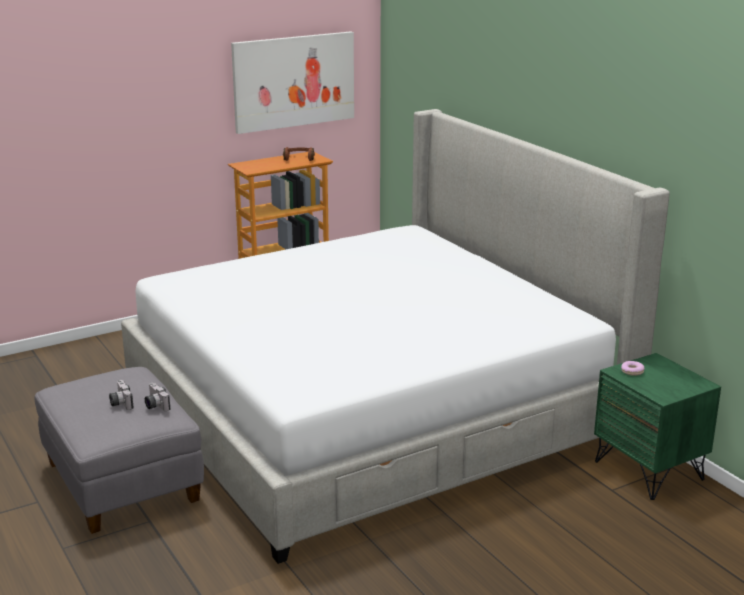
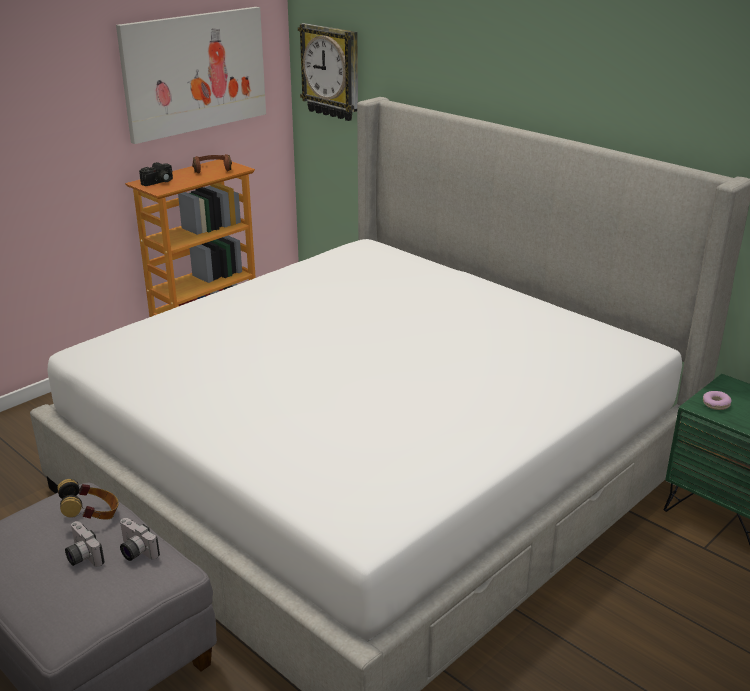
camera: 15 degrees left, 5 degrees up
none -> headphones [57,479,119,520]
none -> camera [139,162,173,186]
none -> wall clock [298,23,358,121]

